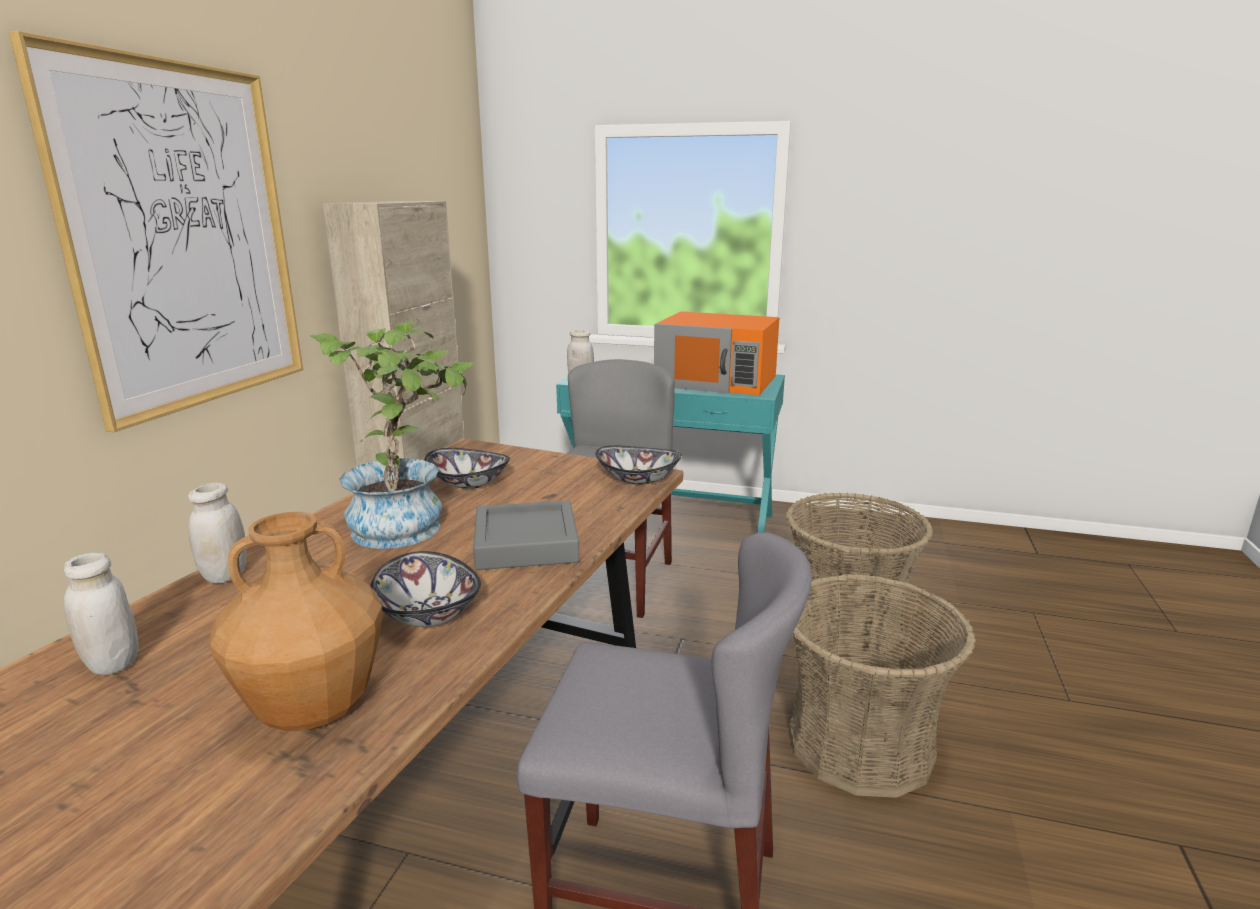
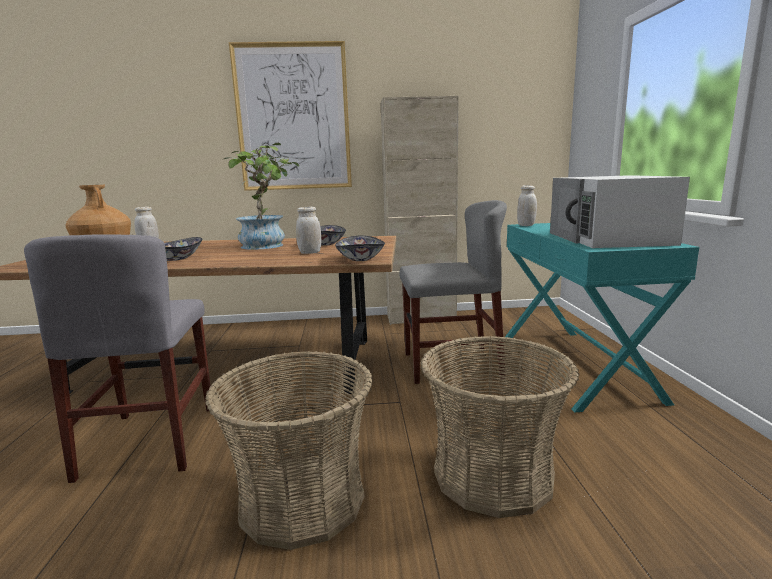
camera: 70 degrees right, 5 degrees down
white jar [188,483,247,584] -> white jar moved to [296,207,321,254]
grey tray [473,500,579,570] -> none
orange microwave [654,311,780,395] -> white microwave [550,175,690,248]

